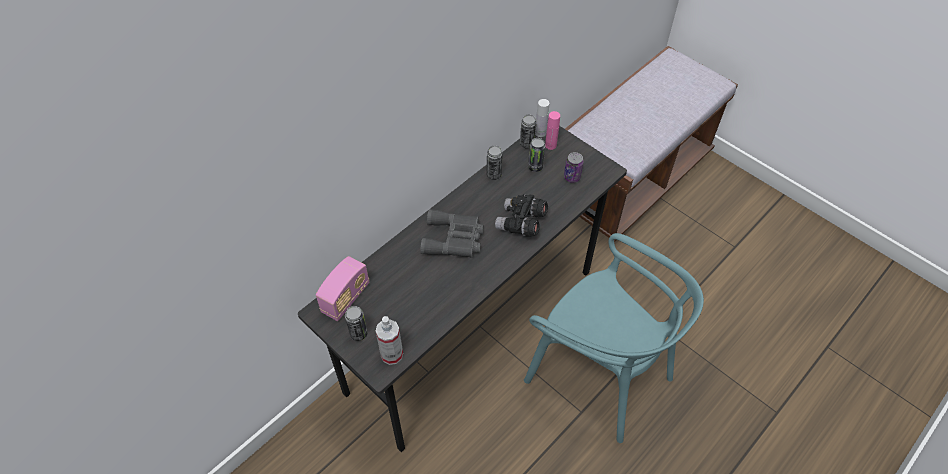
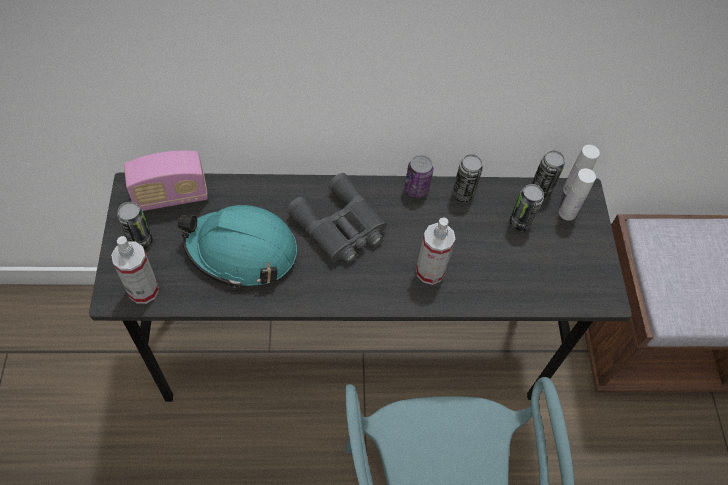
camera: 40 degrees right, 5 degrees up
black binoculars [495,194,548,237] -> spray bottle [416,217,455,285]
pink bottle [545,111,560,150] -> white bottle [559,168,596,221]
can [564,152,584,183] -> can moved to [405,155,434,198]
none -> turquoise hard hat [178,205,297,288]

